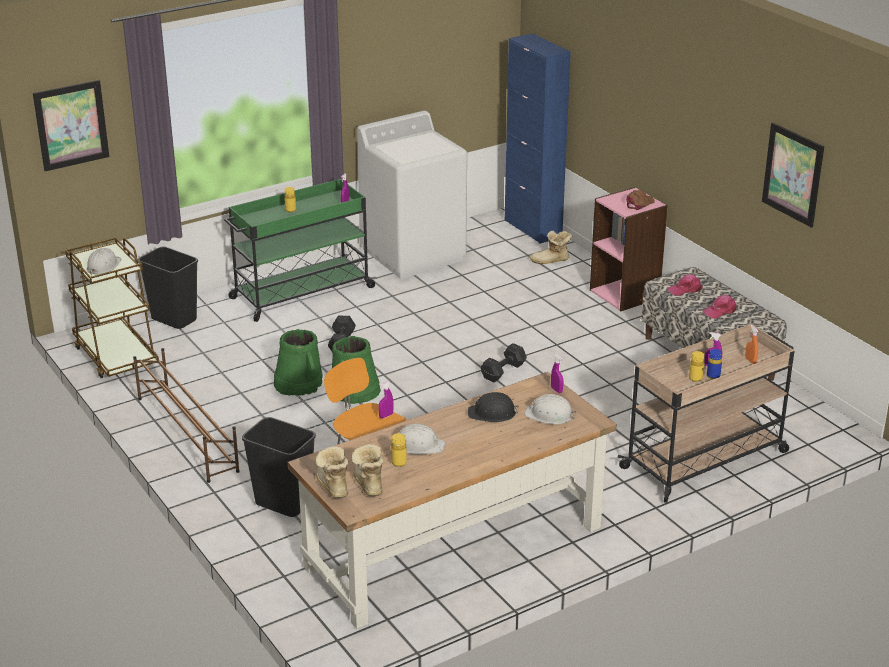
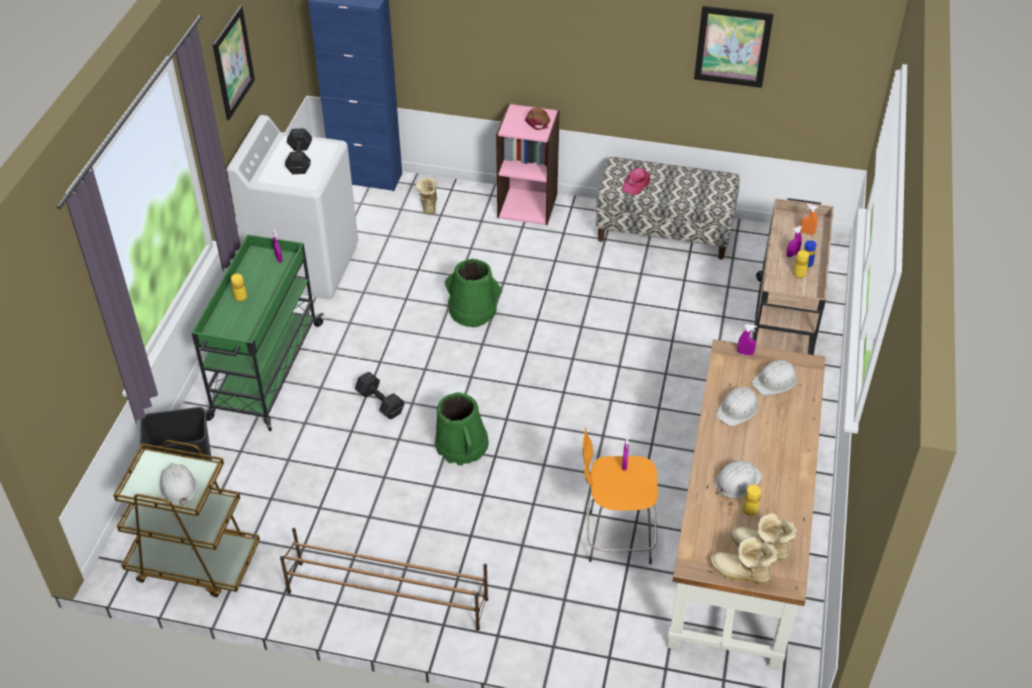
camera: 45 degrees left, 15 degrees up
picture [33,80,109,171] -> picture moved to [213,6,255,120]
black trash can [242,417,316,517] -> none
green bucket [274,329,323,396] -> green bucket moved to [445,258,502,327]
black hard hat [468,392,519,422] -> white hard hat [716,387,759,426]
black dumbbell [480,343,527,382] -> black dumbbell moved to [285,128,312,174]
boot [530,231,572,264] -> boot turned 135 degrees clockwise [416,177,437,214]
pink cap [702,295,736,319] -> none

